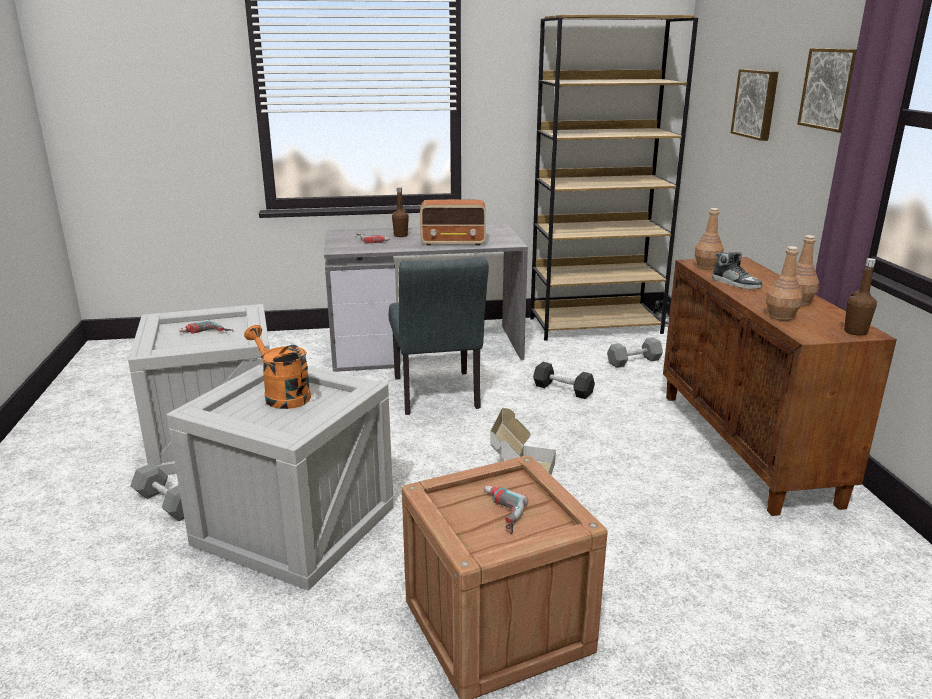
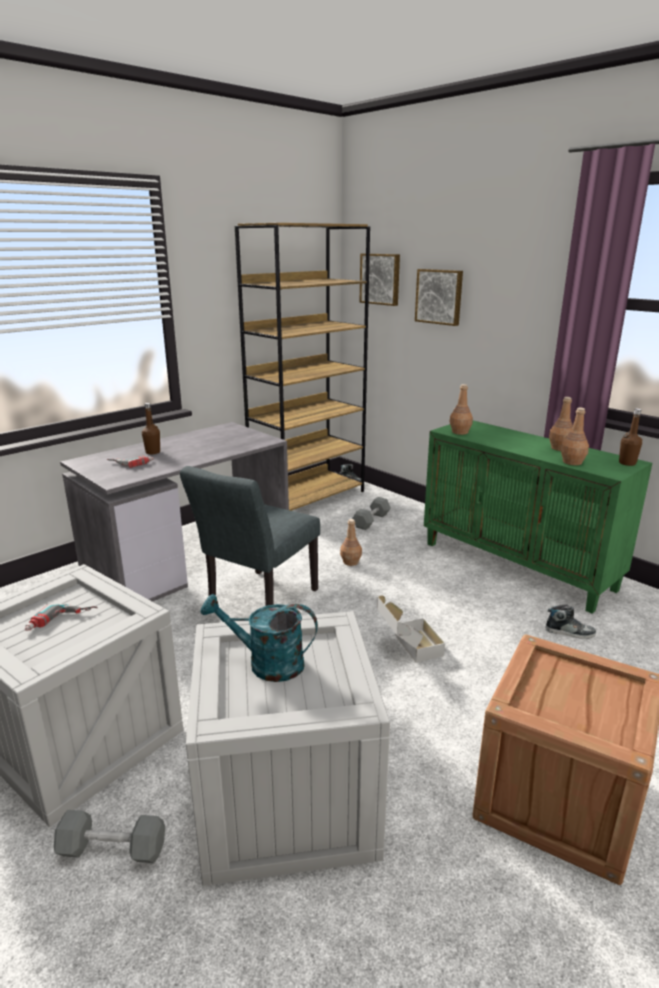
camera: 35 degrees left, 0 degrees up
orange watering can [244,325,311,409] -> turquoise watering can [201,594,318,682]
grey chair [389,257,489,415] -> grey chair turned 75 degrees clockwise [180,466,320,606]
radio [420,199,486,246] -> none
power drill [484,486,528,535] -> none
black dumbbell [533,362,595,399] -> brown bottle [340,519,362,566]
brown cabinet [663,257,897,516] -> green cabinet [424,421,652,614]
shoe [712,252,762,289] -> shoe moved to [546,604,596,639]
picture [797,48,857,133] -> picture moved to [360,254,400,306]

